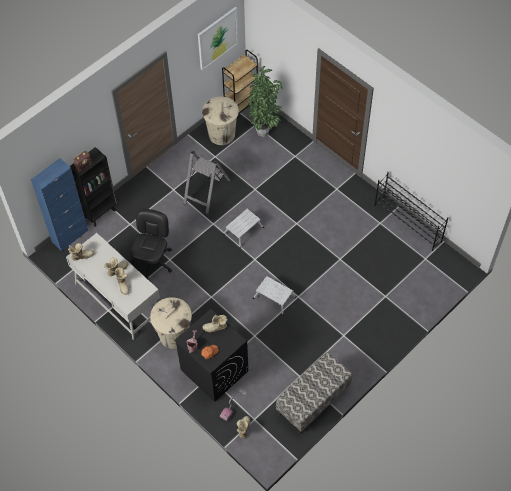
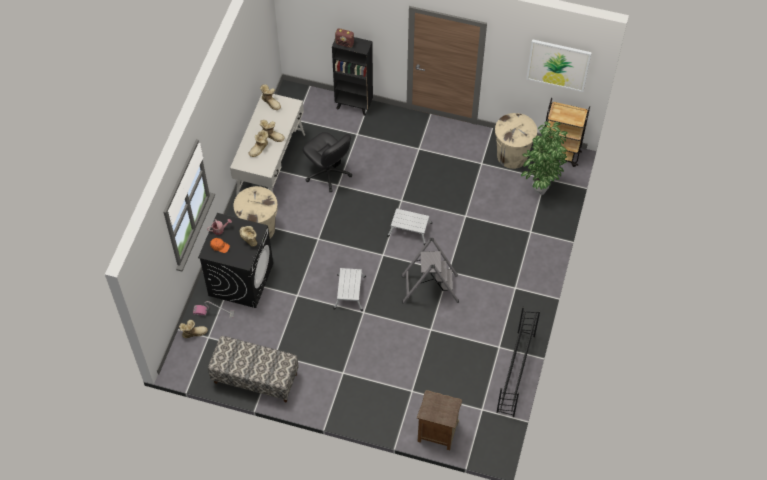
camera: 60 degrees right, 0 degrees up
blue cabinet [31,158,88,251] -> none
black office chair [130,209,172,279] -> black office chair turned 60 degrees clockwise [303,132,352,192]
grey step ladder [183,151,230,215] -> grey step ladder moved to [402,238,459,303]
none -> beige nightstand [417,390,462,450]

